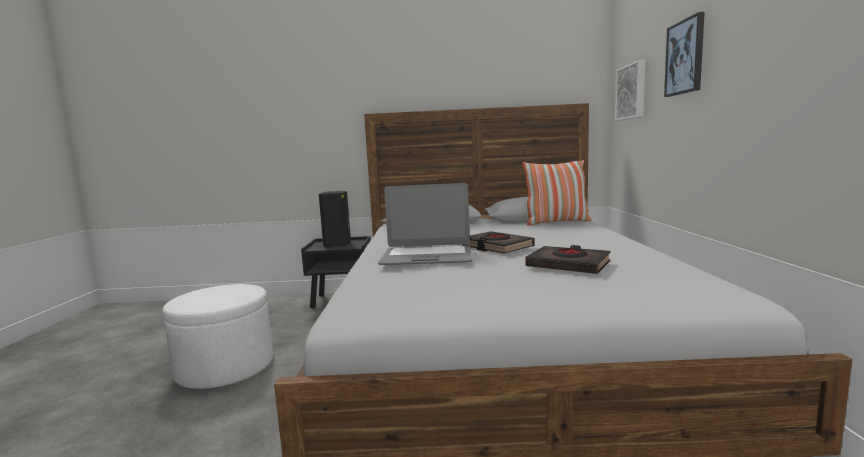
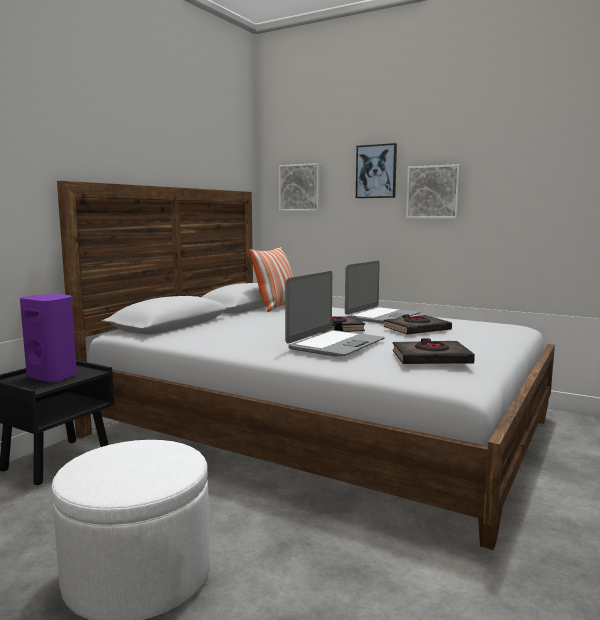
camera: 60 degrees left, 0 degrees up
black speaker [319,191,351,248] -> purple speaker [20,294,77,383]
none -> laptop [345,261,420,324]
none -> black book [392,338,475,364]
none -> picture [406,164,461,219]

